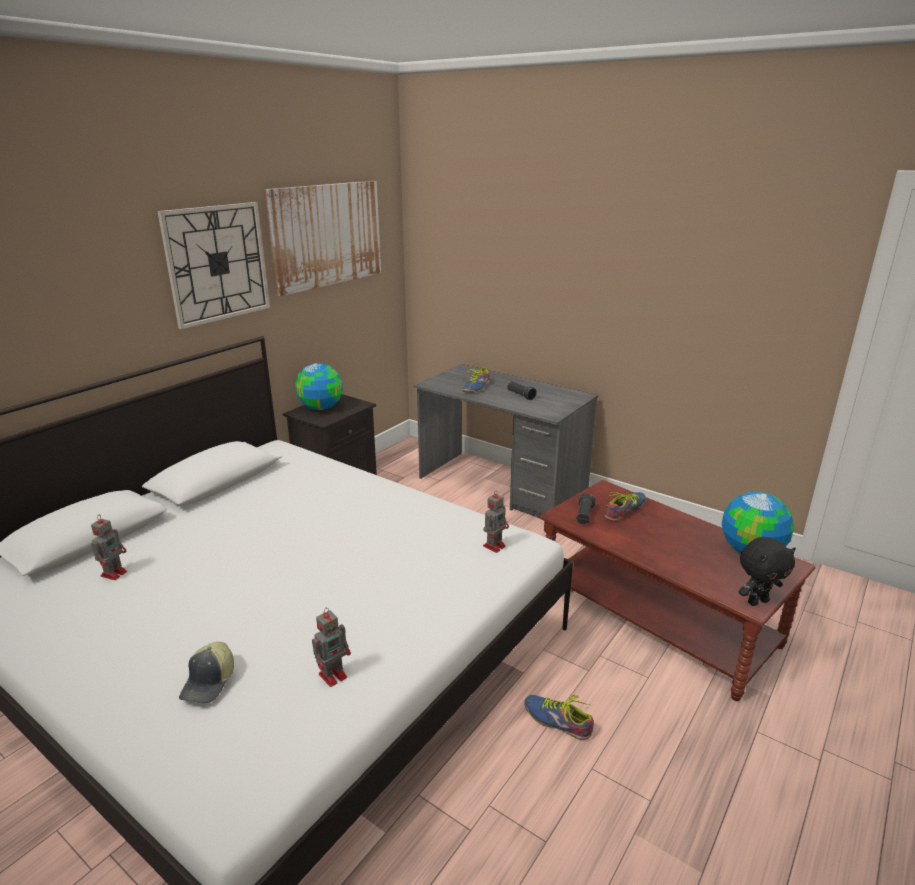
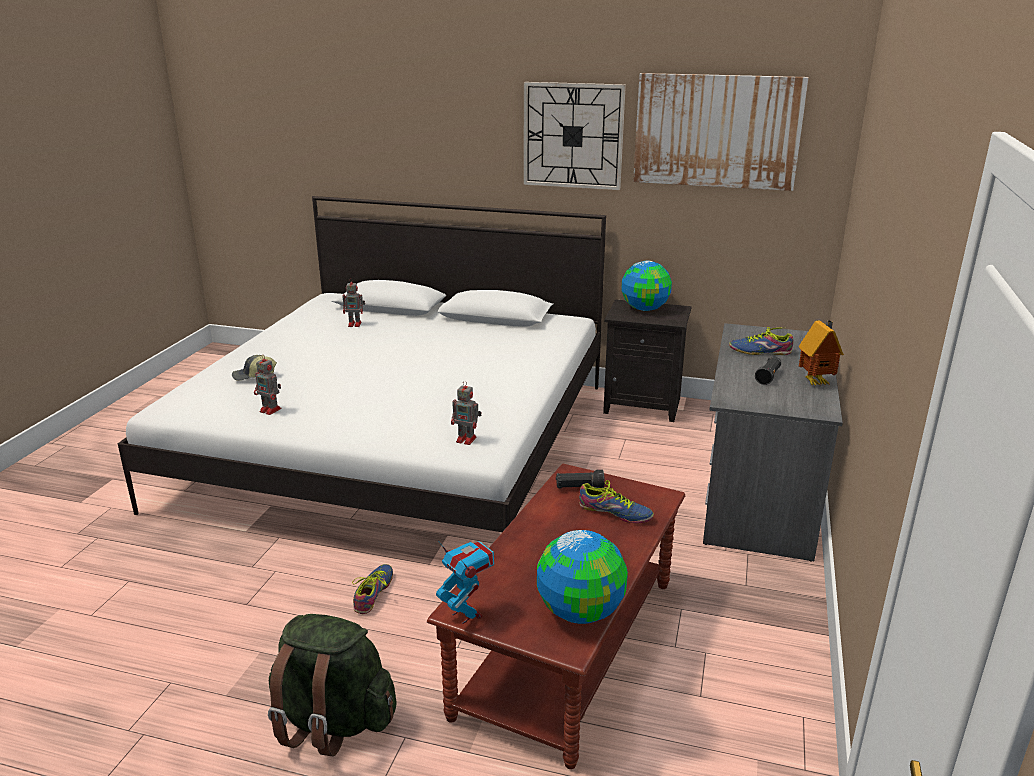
camera: 70 degrees right, 0 degrees up
black plush toy [738,537,796,606] -> toy robot [436,540,494,624]
none -> green backpack [268,614,397,756]
none -> toy house [799,320,844,386]

